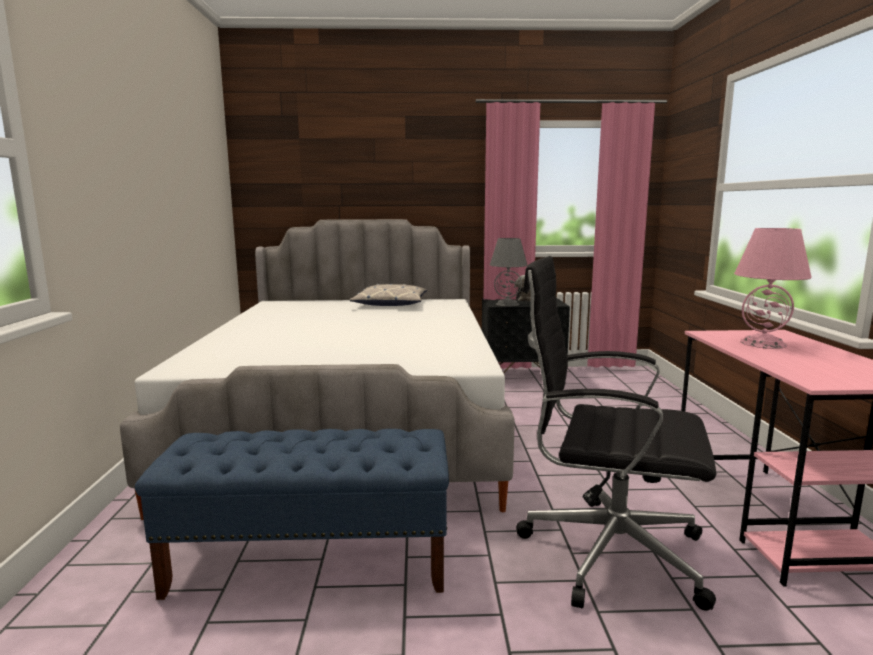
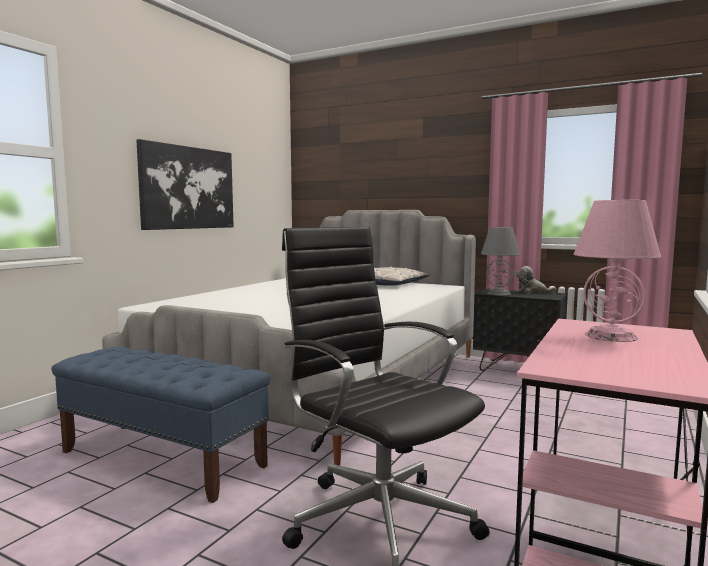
camera: 30 degrees right, 5 degrees down
none -> picture [136,139,234,230]

